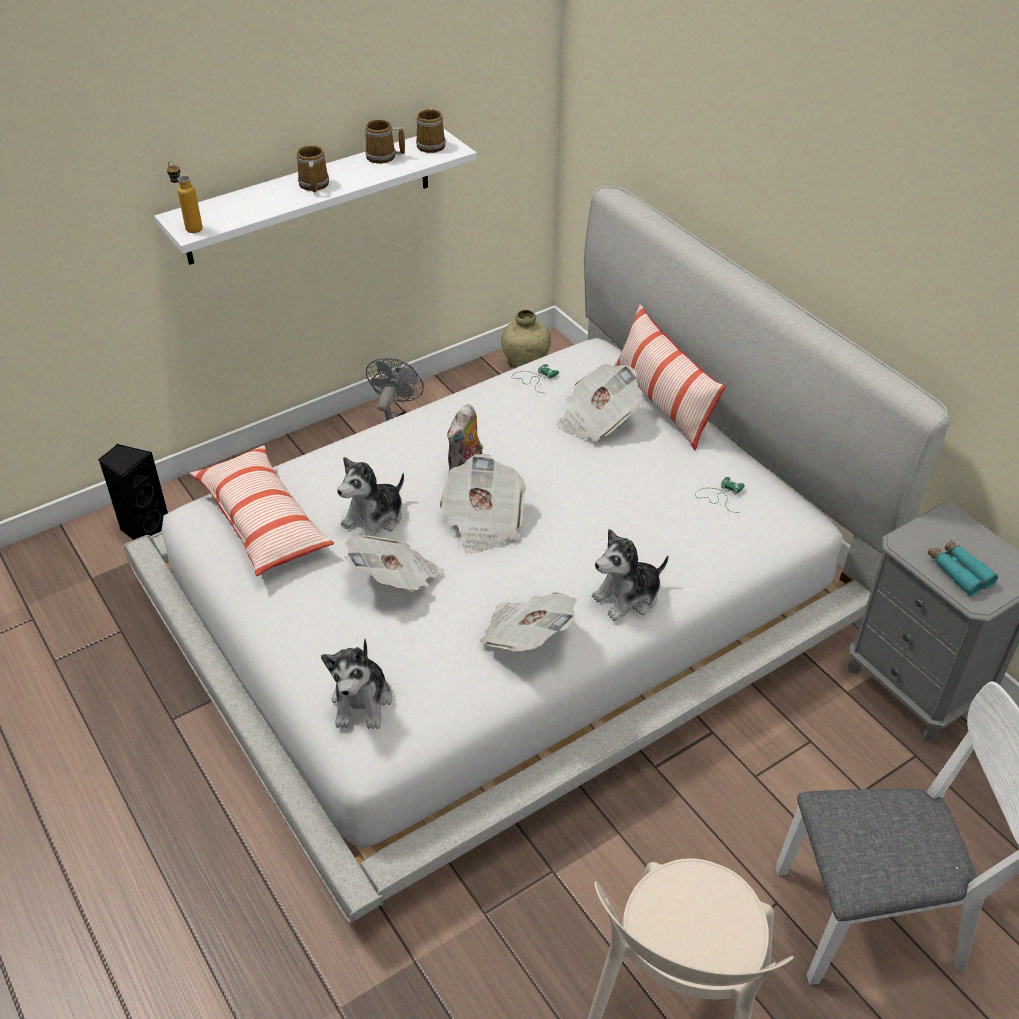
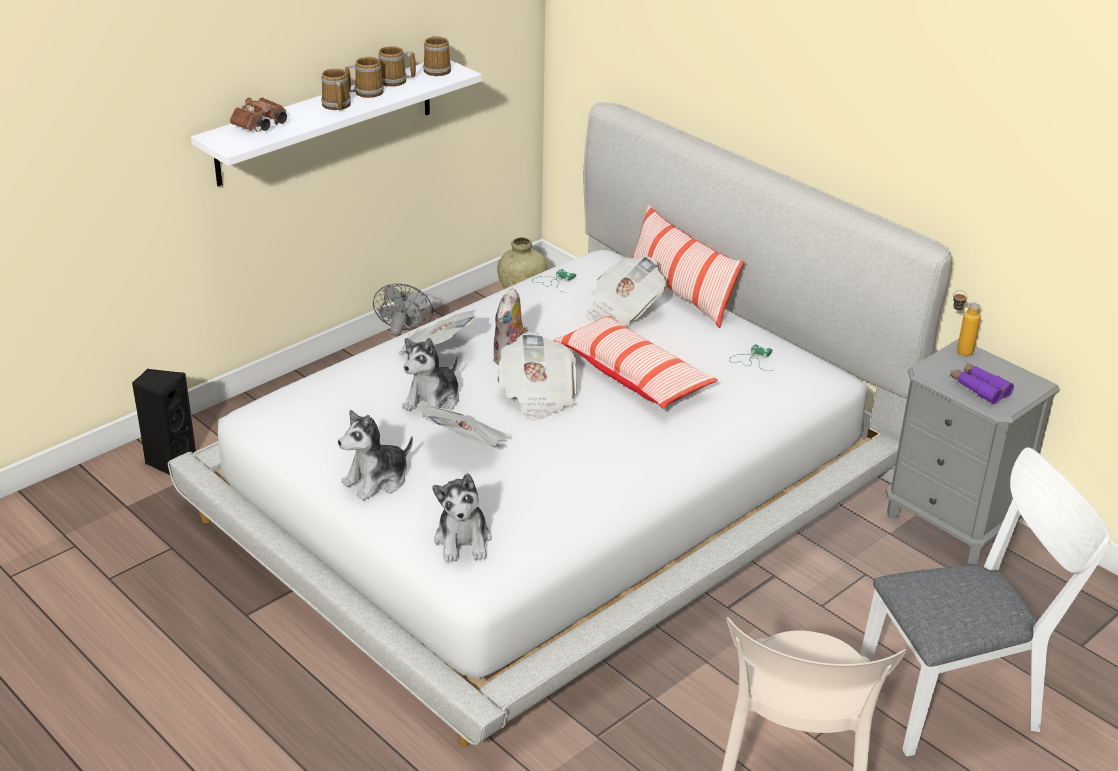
camera: 10 degrees left, 10 degrees down
bottle [167,161,203,233] -> bottle moved to [953,290,981,356]
pillow [189,445,334,576] -> pillow moved to [553,315,718,408]
newspaper [480,592,577,652] -> newspaper moved to [398,310,476,353]
plush toy [592,529,668,621] -> plush toy moved to [338,410,413,500]
turquoise binoculars [928,539,998,596] -> purple binoculars [950,363,1014,404]
none -> brown binoculars [230,97,287,132]
none -> mug [345,57,384,98]

